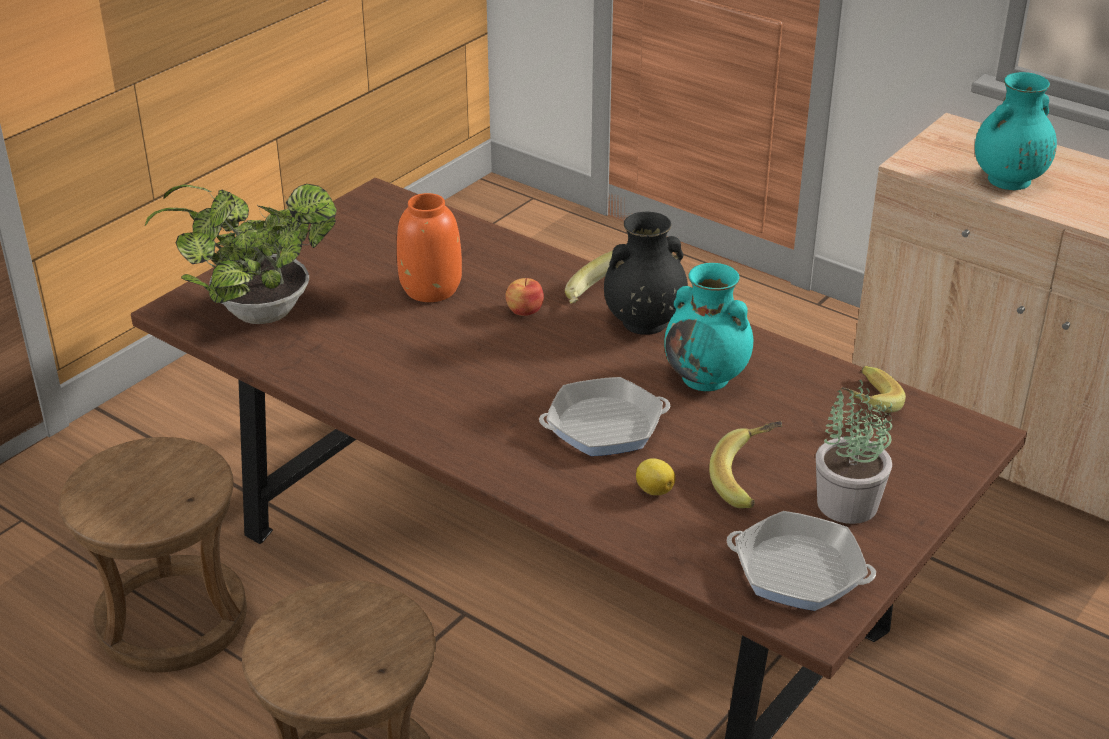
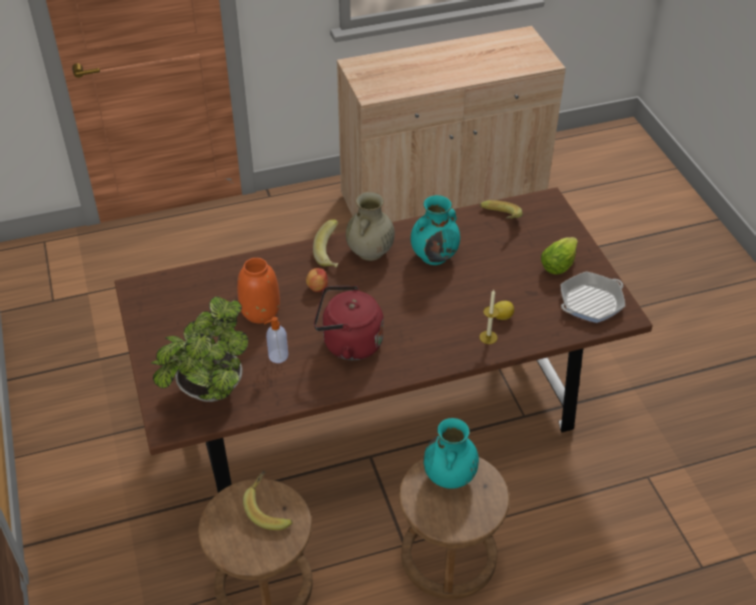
camera: 55 degrees left, 10 degrees up
frying pan [539,377,670,456] -> none
black vase [604,212,688,335] -> beige vase [346,192,395,261]
banana [709,421,782,508] -> banana moved to [243,471,293,530]
potted plant [816,380,892,524] -> lettuce [541,237,578,275]
turquoise vase [975,72,1057,190] -> turquoise vase moved to [423,418,479,489]
none -> soap dispenser [264,317,288,363]
none -> red kettle [314,285,384,360]
none -> candle [479,290,499,344]

